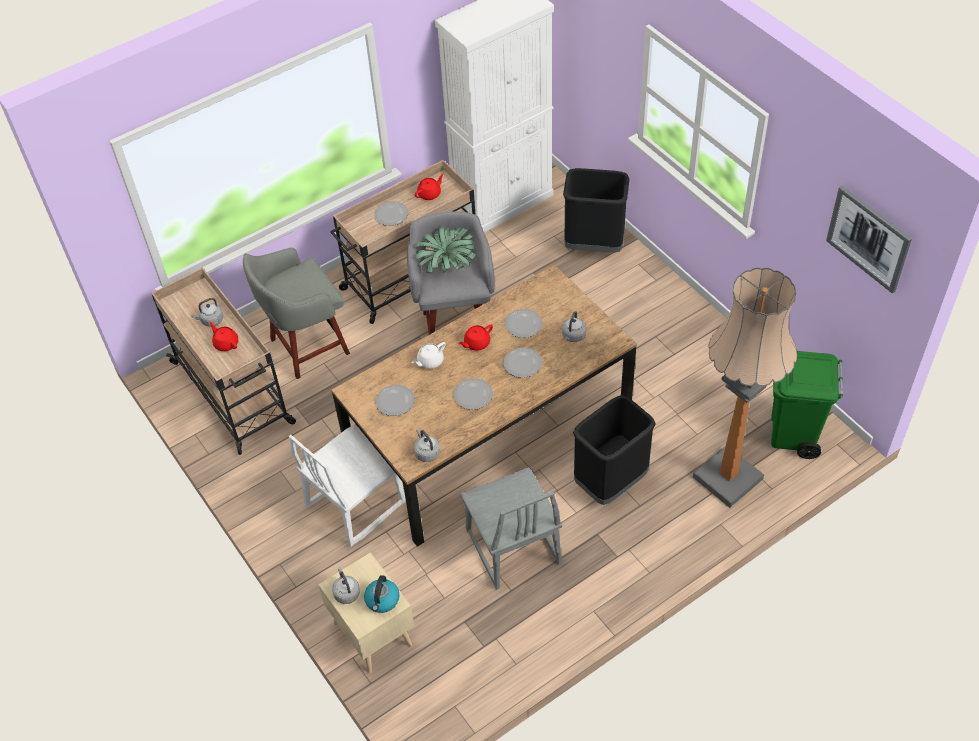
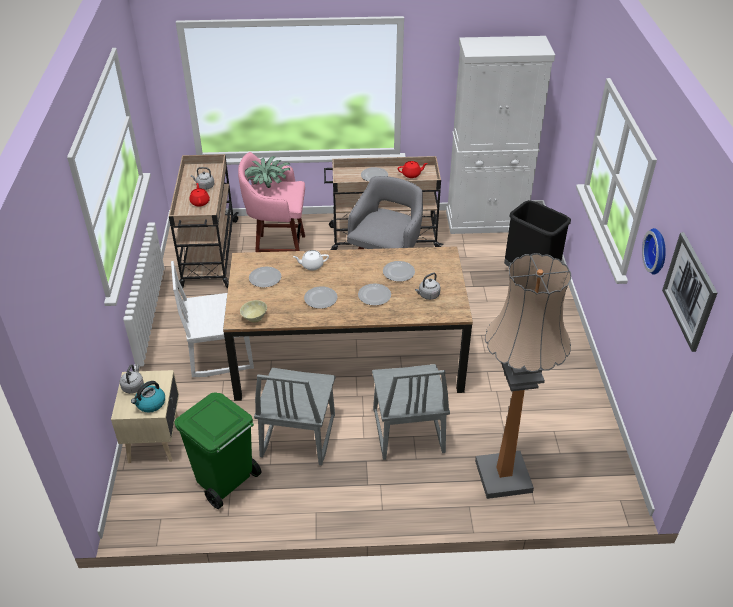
camera: 30 degrees right, 10 degrees down
grey stool [243,248,350,379] -> pink stool [238,152,305,252]
potted plant [414,226,476,273] -> potted plant moved to [245,156,291,188]
grey kettle [414,429,440,462] -> beige bowl [240,300,267,322]
red teapot [459,325,493,351] -> none
black trash can [573,395,656,505] -> grey chair [372,364,450,460]
green trash can [771,351,843,459] -> green trash can moved to [174,393,261,509]
none -> wall clock [642,228,666,275]

